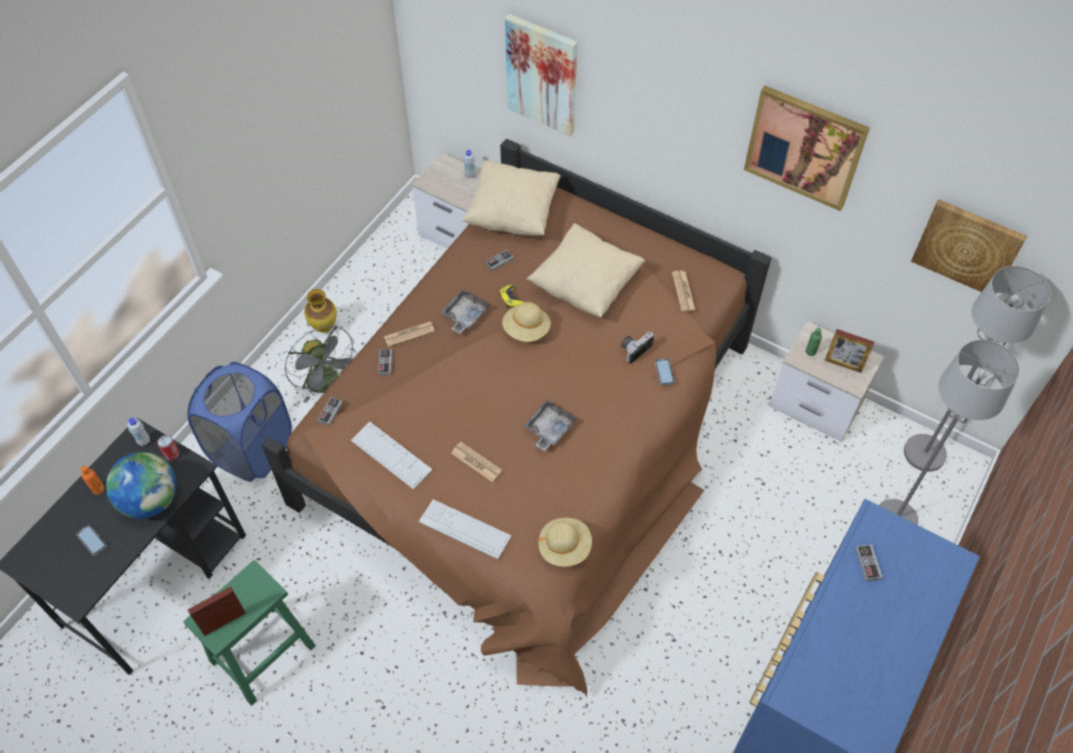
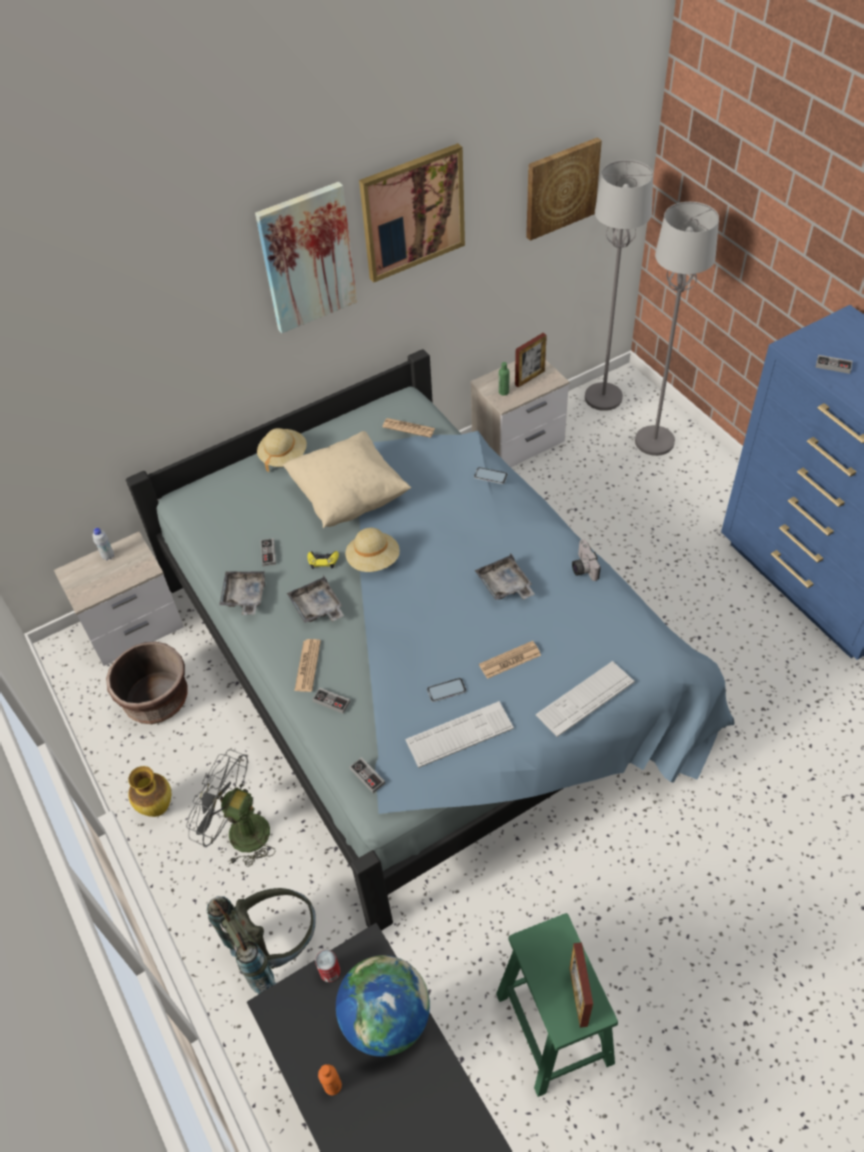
camera: 60 degrees left, 5 degrees down
phone [76,525,107,556] -> phone moved to [427,678,466,702]
white bottle [127,418,150,446] -> none
blue laundry basket [188,362,292,482] -> grey backpack [207,888,316,994]
brown bed [262,139,771,697] -> blue bed [126,349,735,931]
grey fan [284,326,357,403] -> grey fan turned 150 degrees counterclockwise [186,749,275,867]
beige pillow [461,160,561,236] -> none
picture [505,14,578,137] -> picture moved to [255,182,357,333]
beige hat [538,518,592,567] -> beige hat moved to [257,428,307,471]
camera [621,332,654,364] -> camera moved to [572,539,601,581]
none -> brown planter [106,642,188,724]
none -> grey tray [219,571,265,615]

